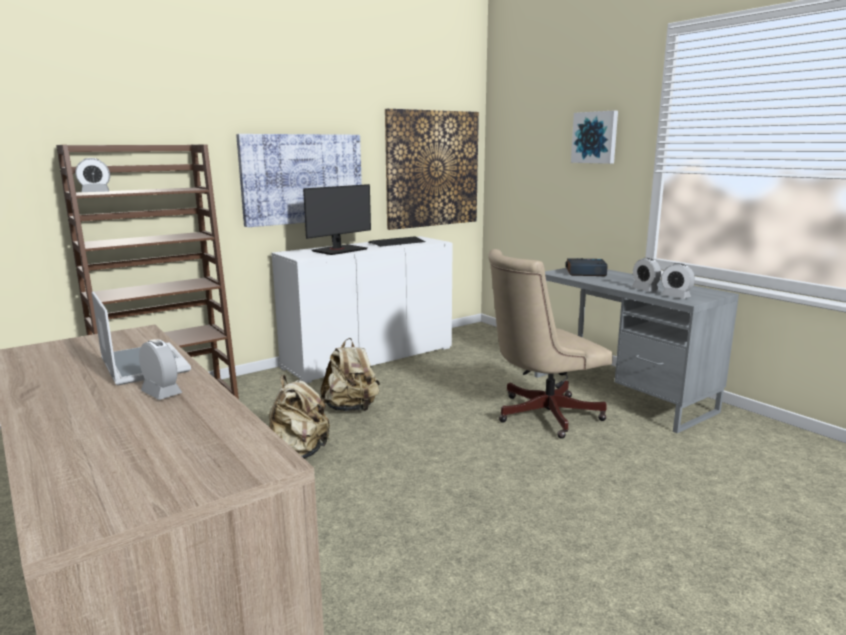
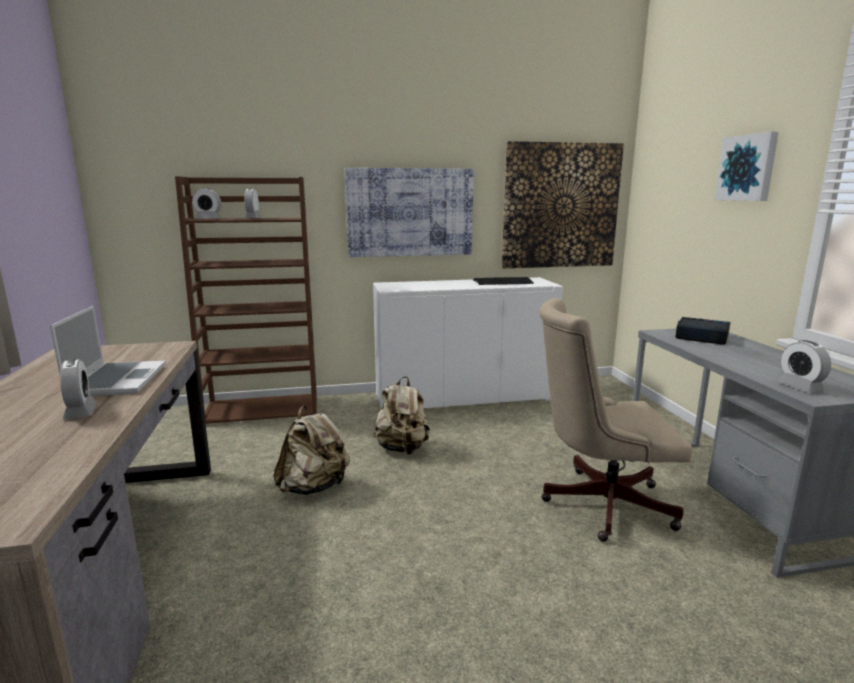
camera: 25 degrees right, 0 degrees up
monitor [303,184,371,255] -> none
alarm clock [632,258,661,292] -> alarm clock moved to [244,188,262,218]

